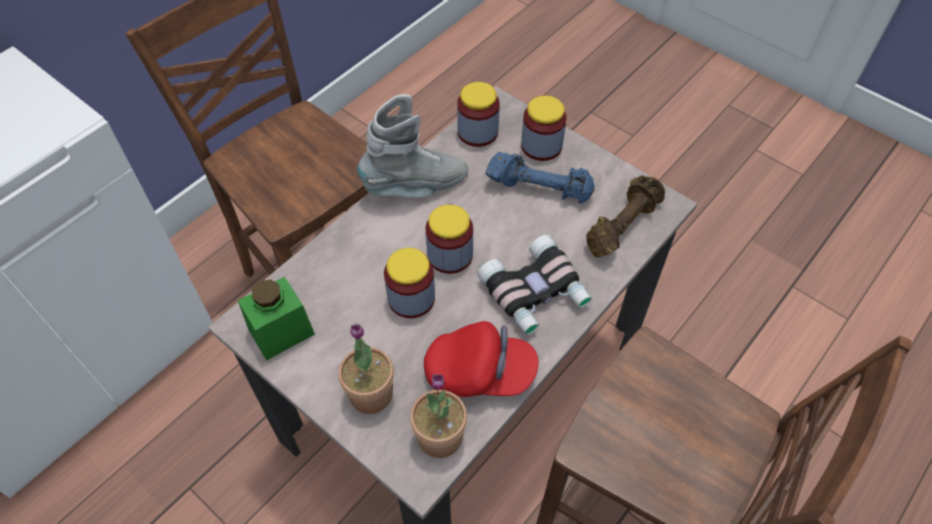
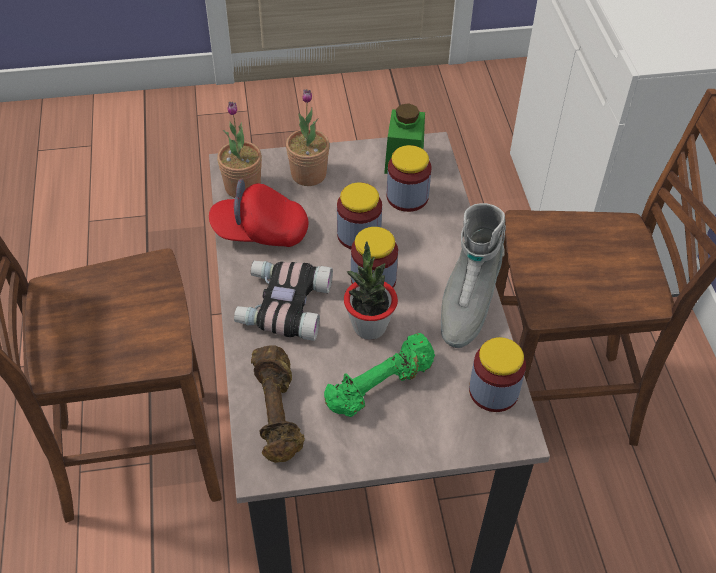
camera: 130 degrees right, 5 degrees down
red cap [424,321,538,397] -> red cap turned 45 degrees clockwise [209,179,308,247]
blue dumbbell [485,152,595,204] -> green dumbbell [324,333,435,417]
jar [521,95,567,161] -> jar moved to [387,145,431,212]
none -> potted plant [344,241,398,340]

